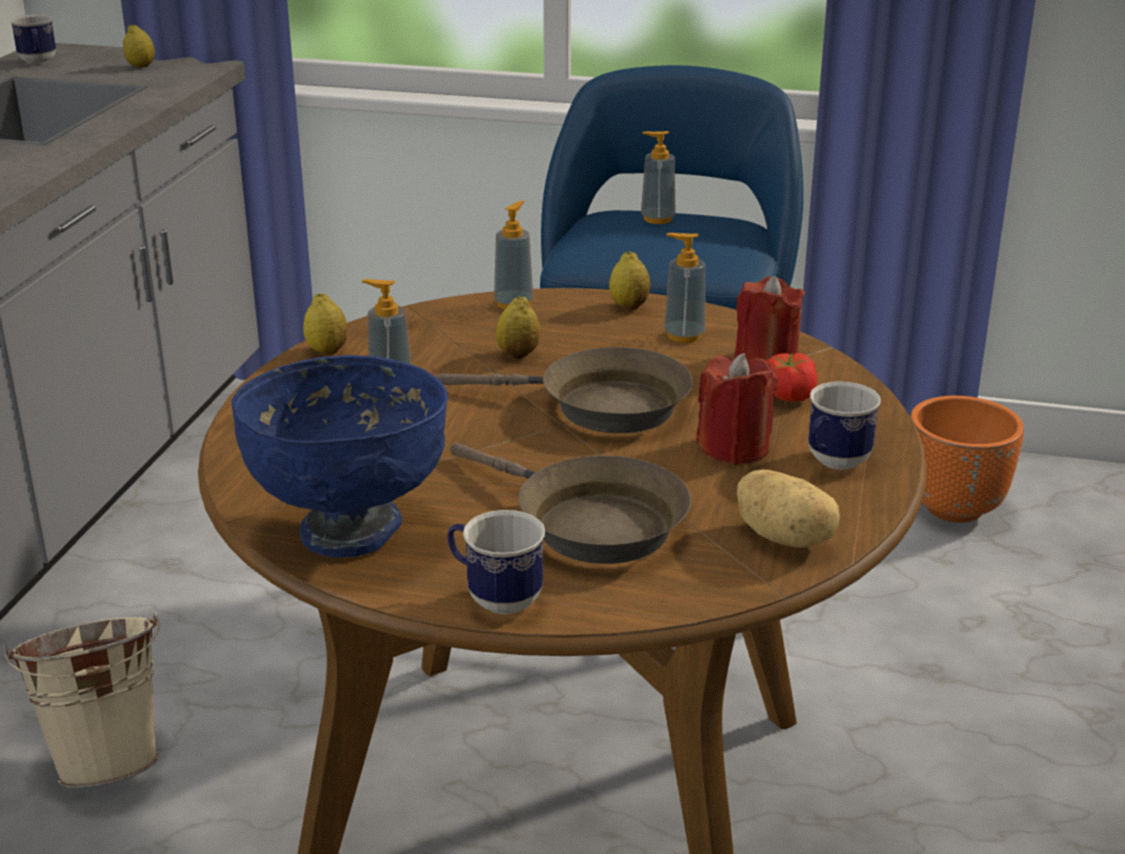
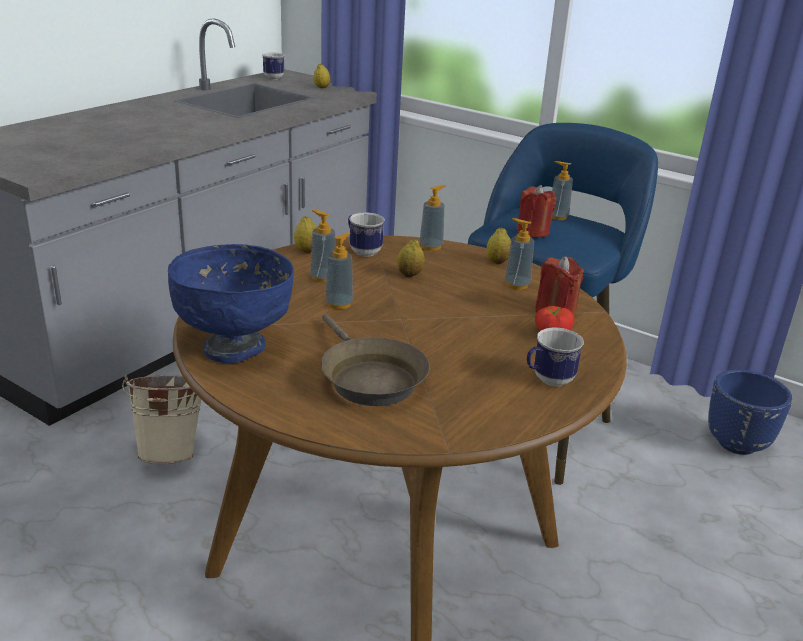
camera: 20 degrees right, 0 degrees up
brown frying pan [436,347,692,433] -> none
mug [447,510,545,614] -> mug moved to [348,213,385,257]
red candle [696,353,778,465] -> red candle moved to [517,185,556,237]
potato [737,470,840,548] -> none
orange planter [910,396,1024,523] -> blue planter [708,369,792,455]
none -> soap dispenser [325,232,353,309]

